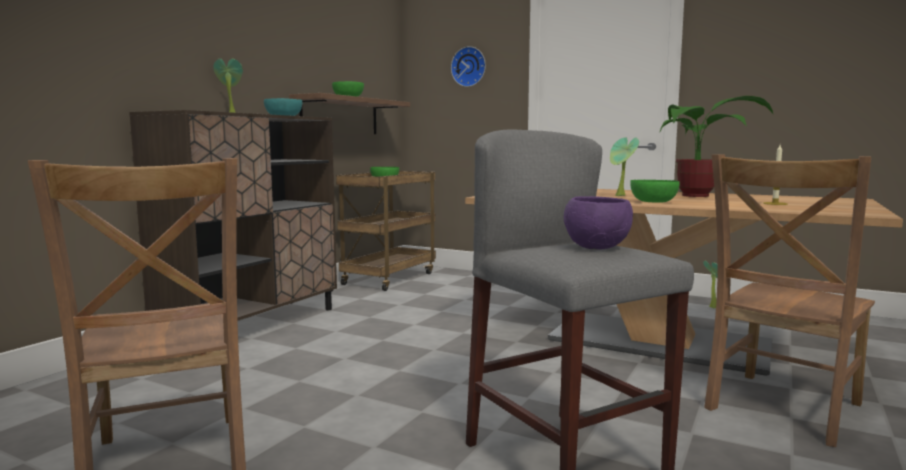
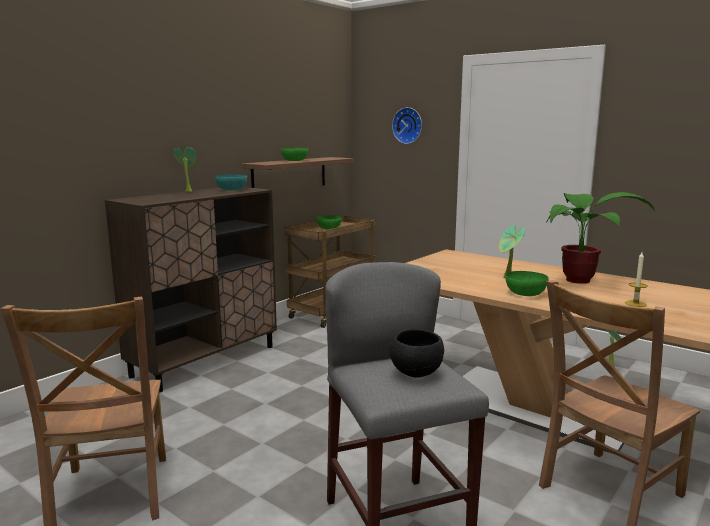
camera: 10 degrees right, 5 degrees up
purple bowl [564,196,633,250] -> black bowl [389,329,444,377]

